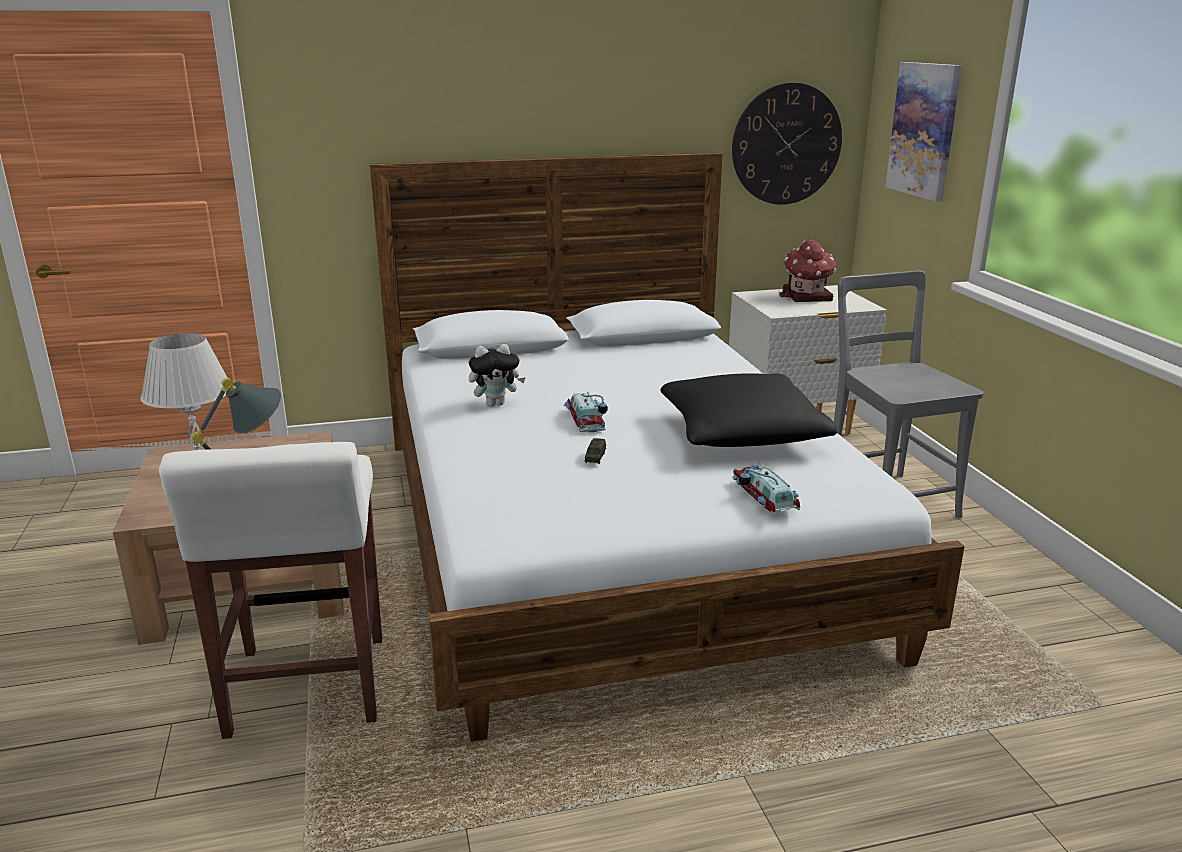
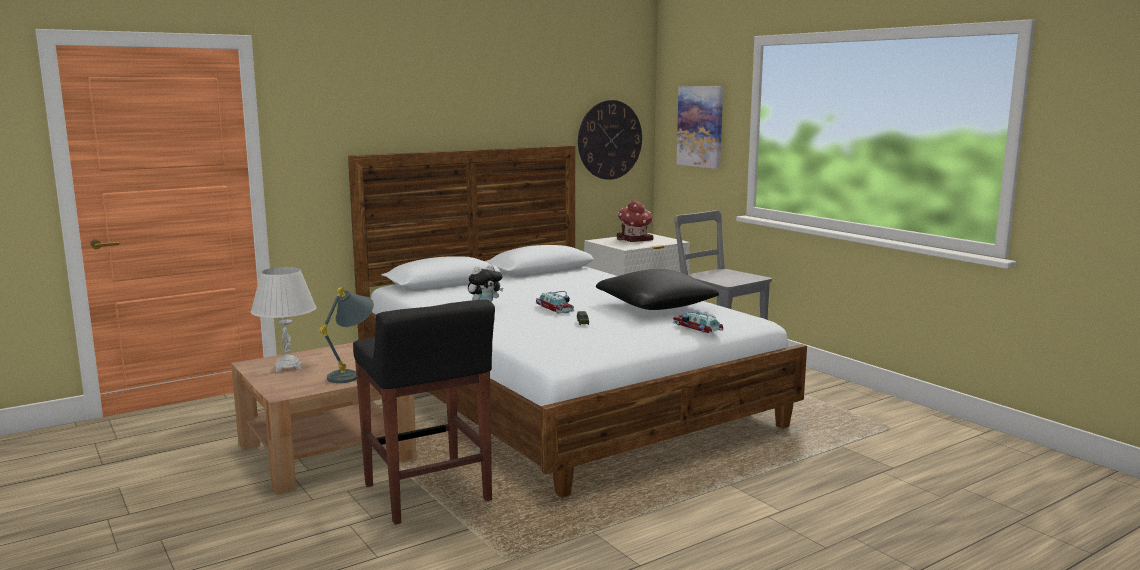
camera: 20 degrees left, 10 degrees down
white stool [159,442,382,739] -> black stool [353,299,495,525]

